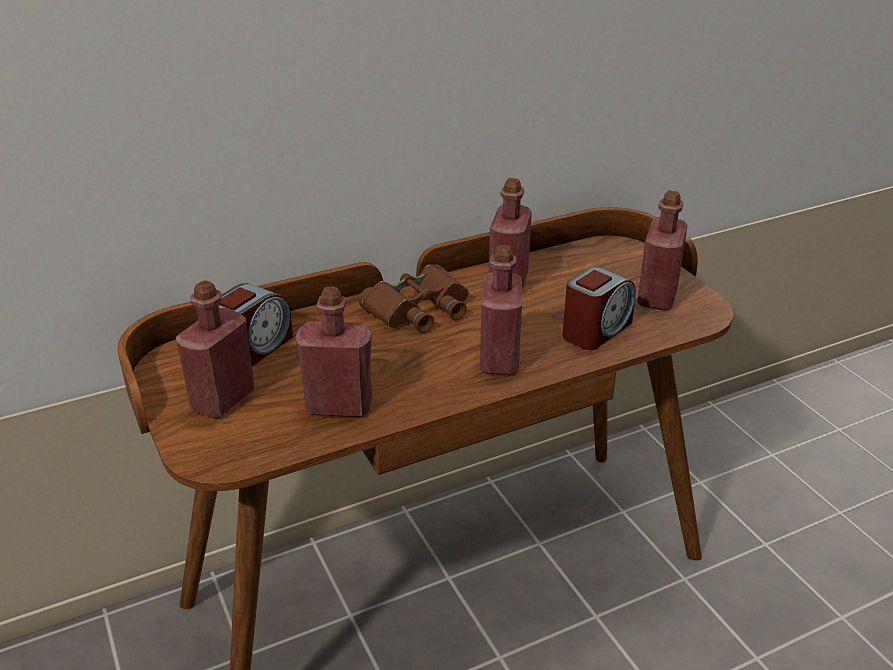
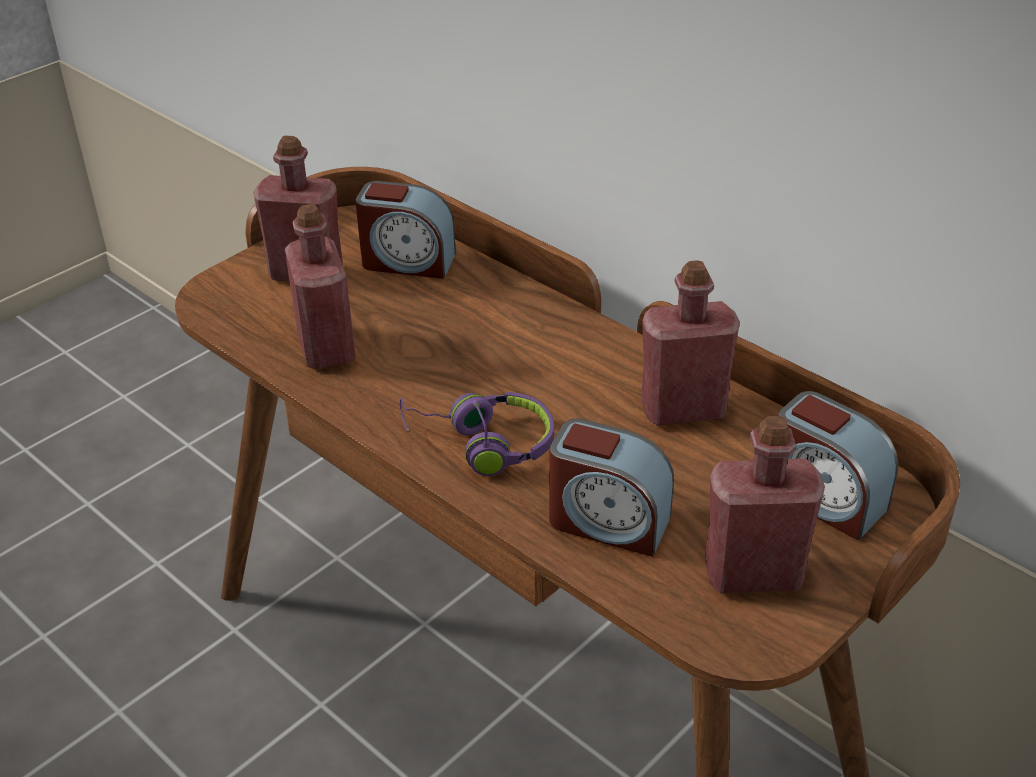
camera: 70 degrees right, 5 degrees up
brown binoculars [358,264,469,333] -> none
red bottle [480,245,522,375] -> purple headphones [400,392,554,476]
none -> alarm clock [778,391,898,540]

